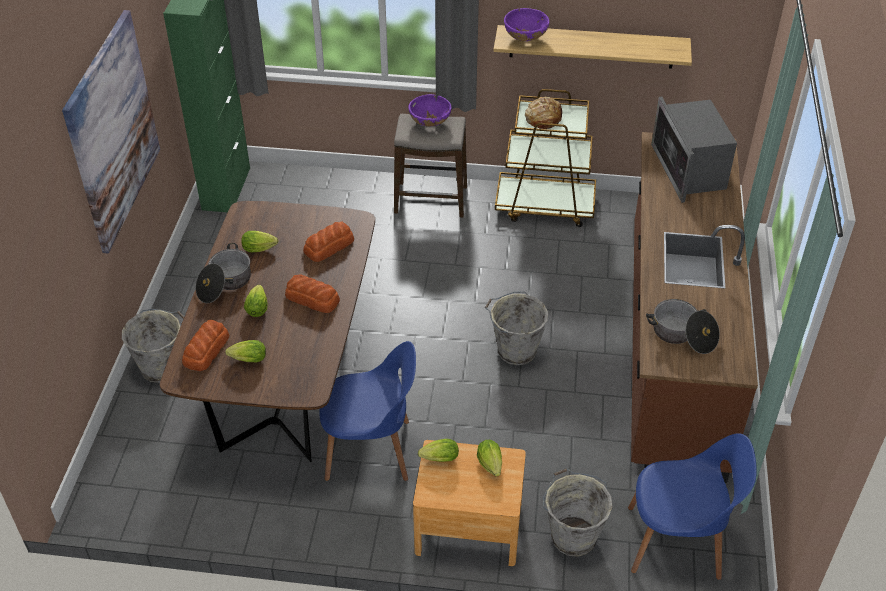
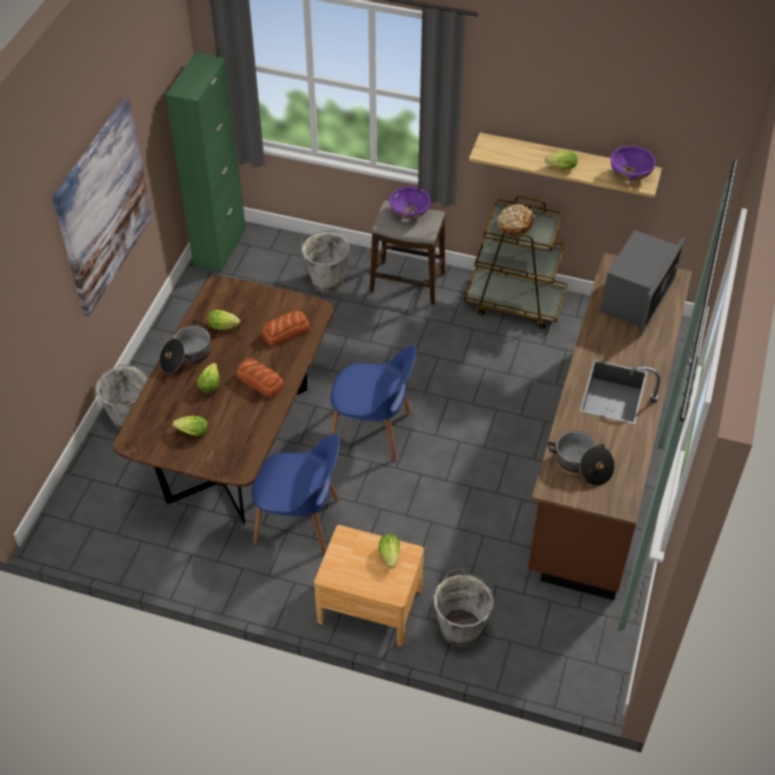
camera: 10 degrees right, 5 degrees up
bread [182,320,229,371] -> none
lettuce [418,439,459,462] -> lettuce moved to [545,151,578,169]
grey bucket [485,291,548,365] -> grey bucket moved to [300,231,350,292]
purple bowl [504,8,549,41] -> purple bowl moved to [611,146,655,181]
blue chair [628,433,757,580] -> blue chair moved to [330,345,417,462]
microwave [651,96,737,203] -> microwave turned 150 degrees counterclockwise [600,230,685,336]

